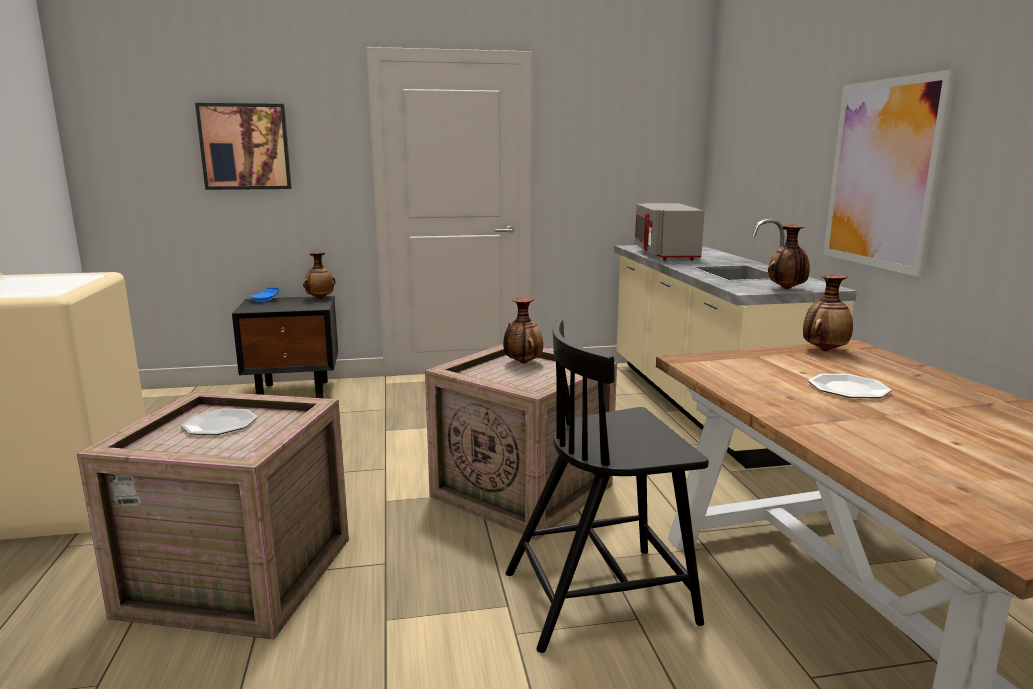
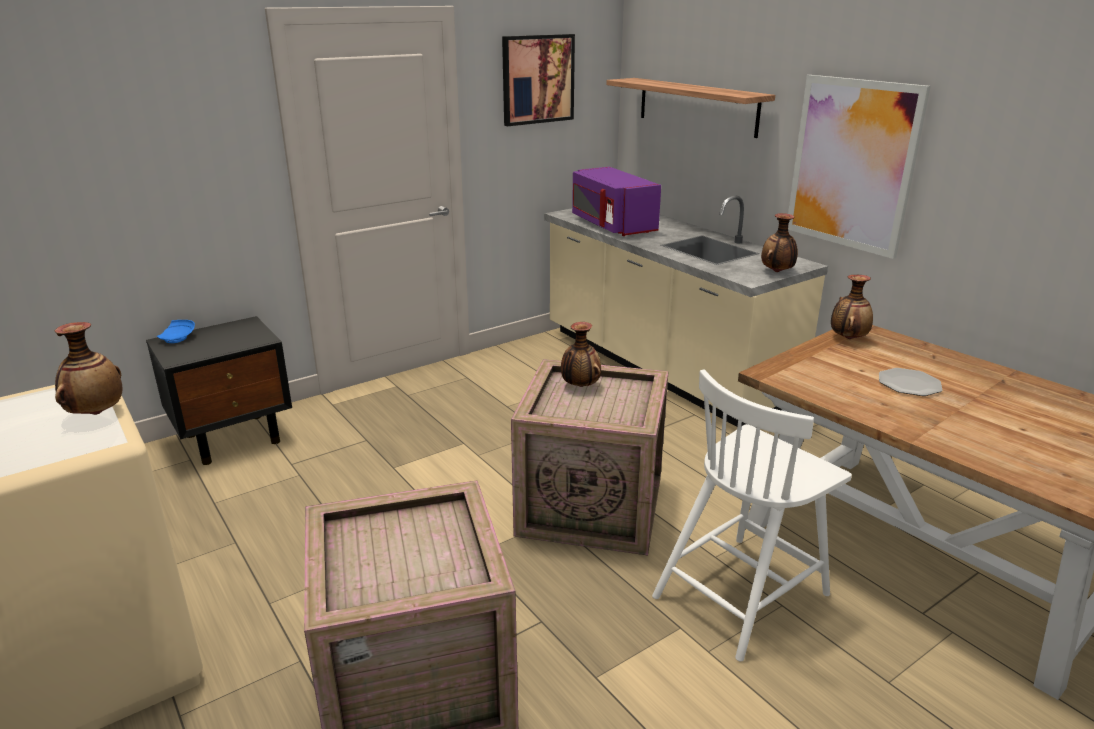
camera: 25 degrees left, 10 degrees up
plate [181,409,257,435] -> none
picture [195,103,292,190] -> picture moved to [502,34,575,126]
vase [303,252,336,299] -> vase moved to [55,322,122,415]
black chair [505,320,709,653] -> white chair [652,369,852,661]
grey microwave [635,203,705,260] -> purple microwave [572,167,661,236]
none -> shelf [606,78,775,138]

